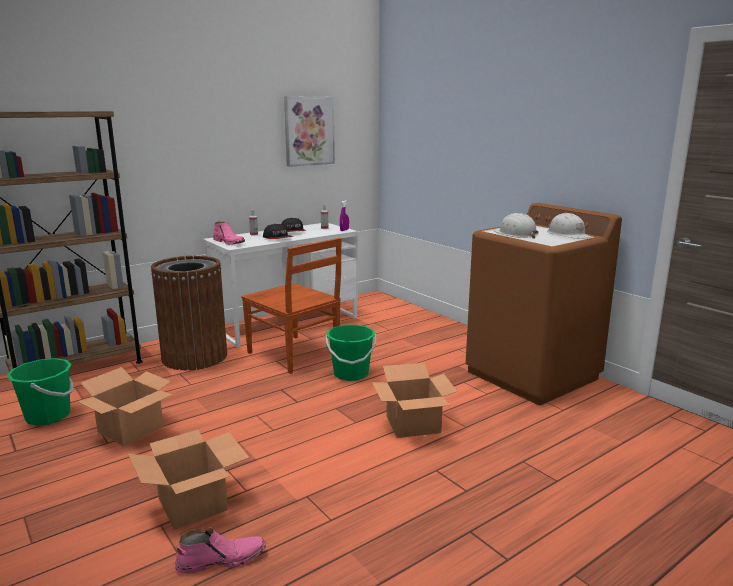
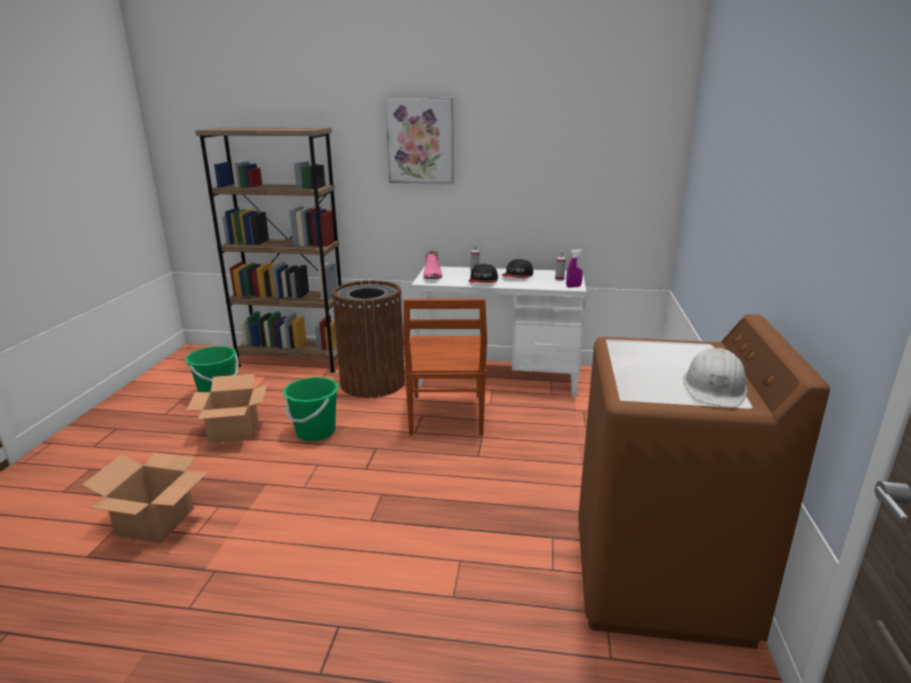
camera: 45 degrees right, 5 degrees up
pink boot [175,527,266,574] -> none
picture [284,96,335,167] -> picture moved to [385,98,454,184]
green bucket [326,325,376,381] -> green bucket moved to [283,377,339,442]
cardboard box [372,362,457,438] -> none
white hard hat [493,213,539,239] -> none

